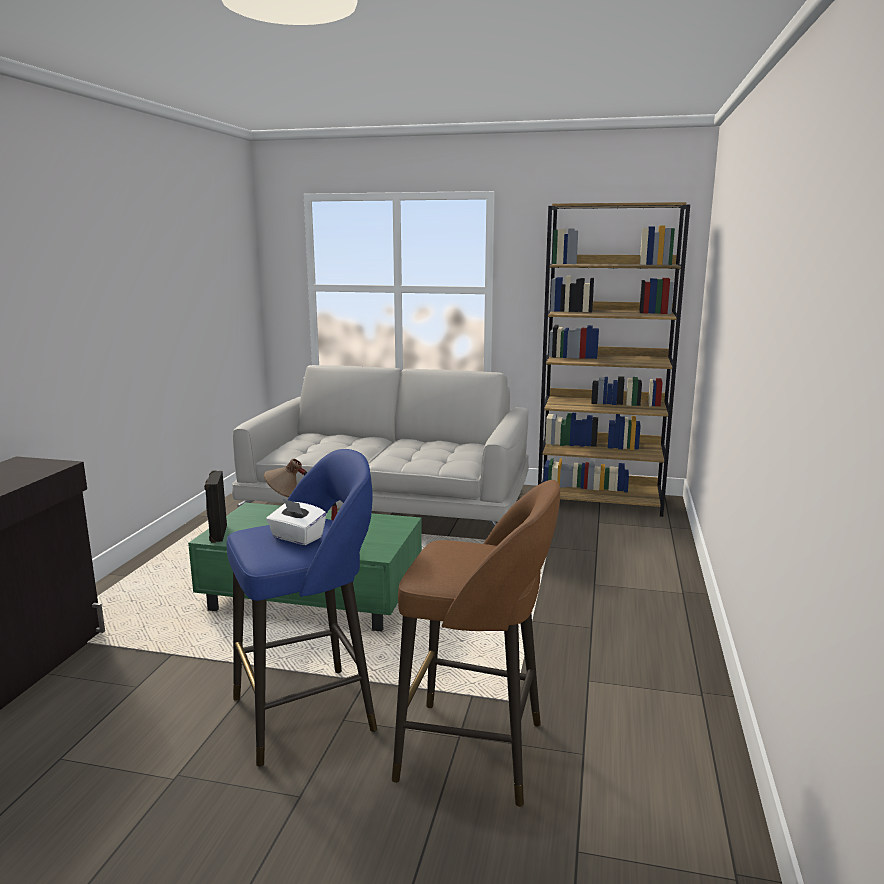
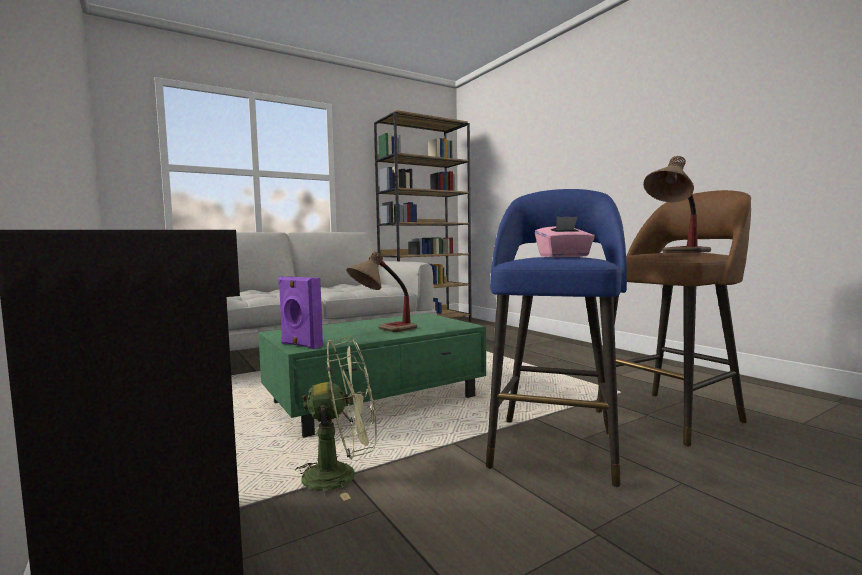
camera: 45 degrees left, 10 degrees down
black speaker [204,470,227,543] -> purple speaker [278,277,323,349]
white tissue box [266,499,326,545] -> pink tissue box [535,216,595,257]
none -> green fan [295,337,377,501]
none -> table lamp [643,156,711,253]

